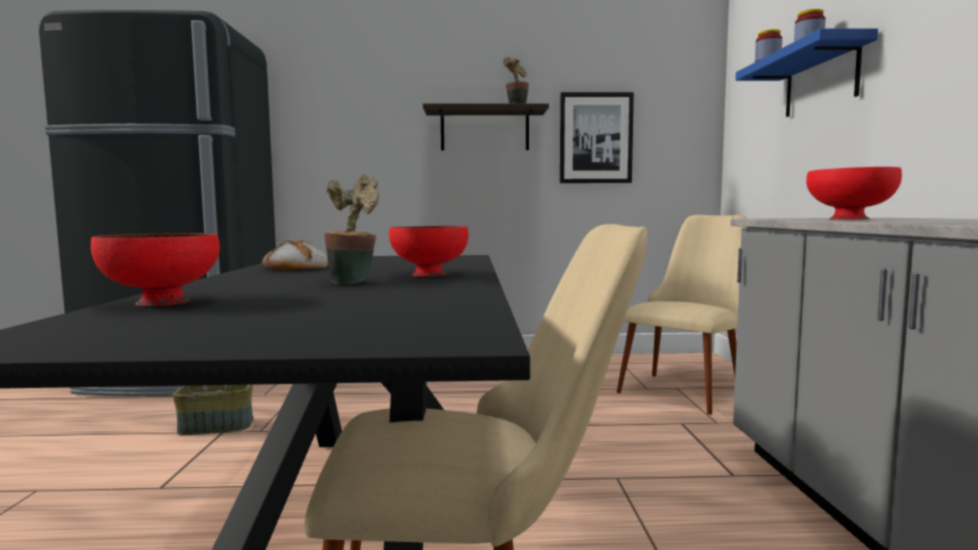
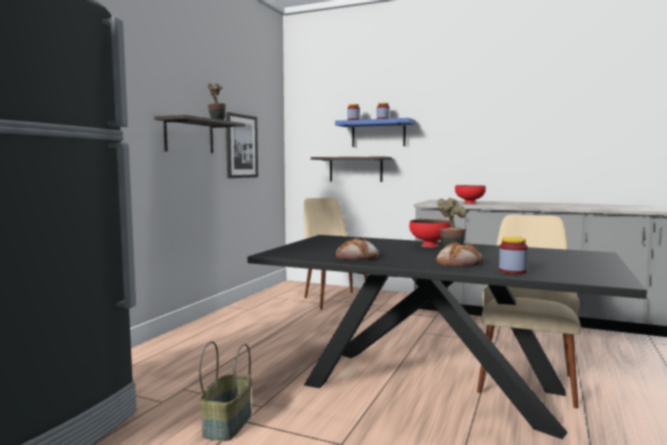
camera: 65 degrees left, 0 degrees up
red bowl [91,233,220,306] -> jar [499,237,528,274]
none -> shelf [311,157,392,182]
none -> bread [437,242,483,267]

